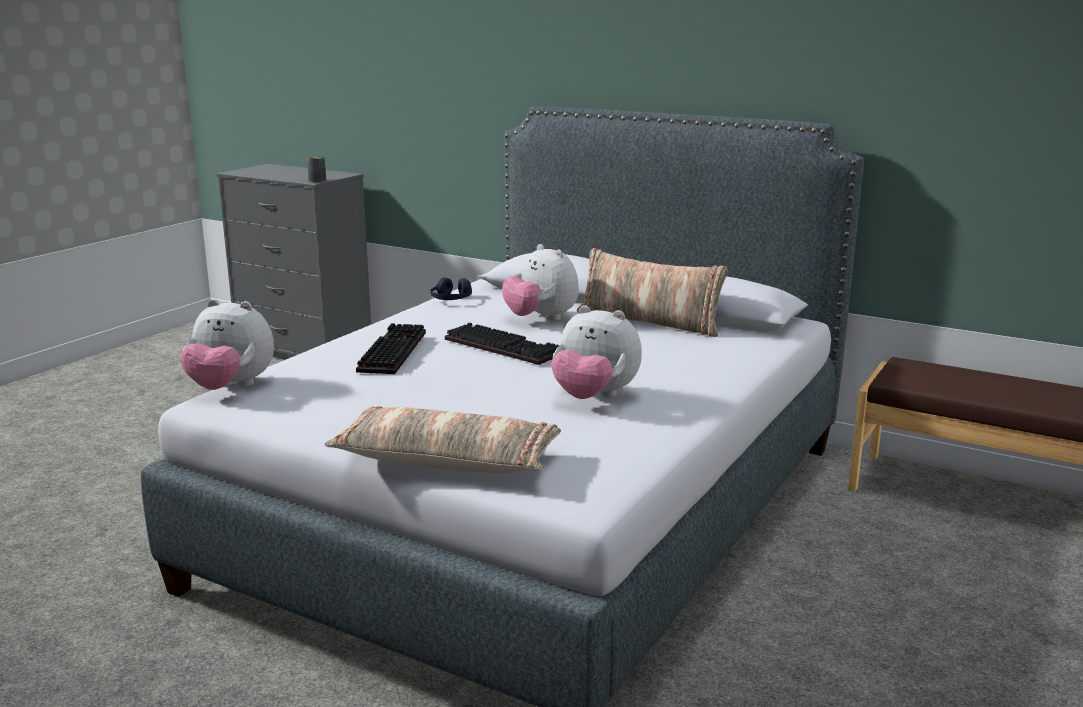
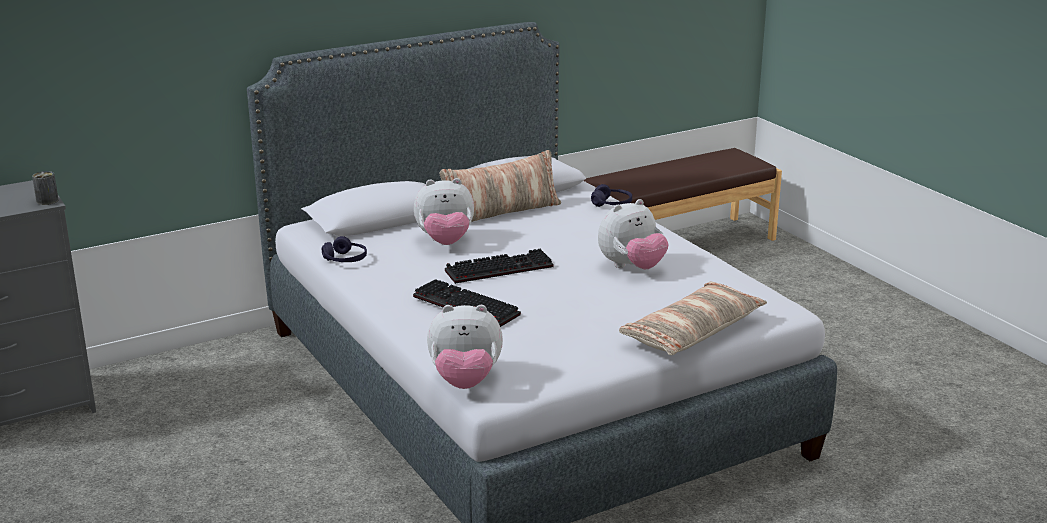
camera: 60 degrees left, 5 degrees up
plush toy [180,299,274,390] -> plush toy turned 45 degrees clockwise [427,305,503,389]
none -> purple headphones [591,184,632,207]

